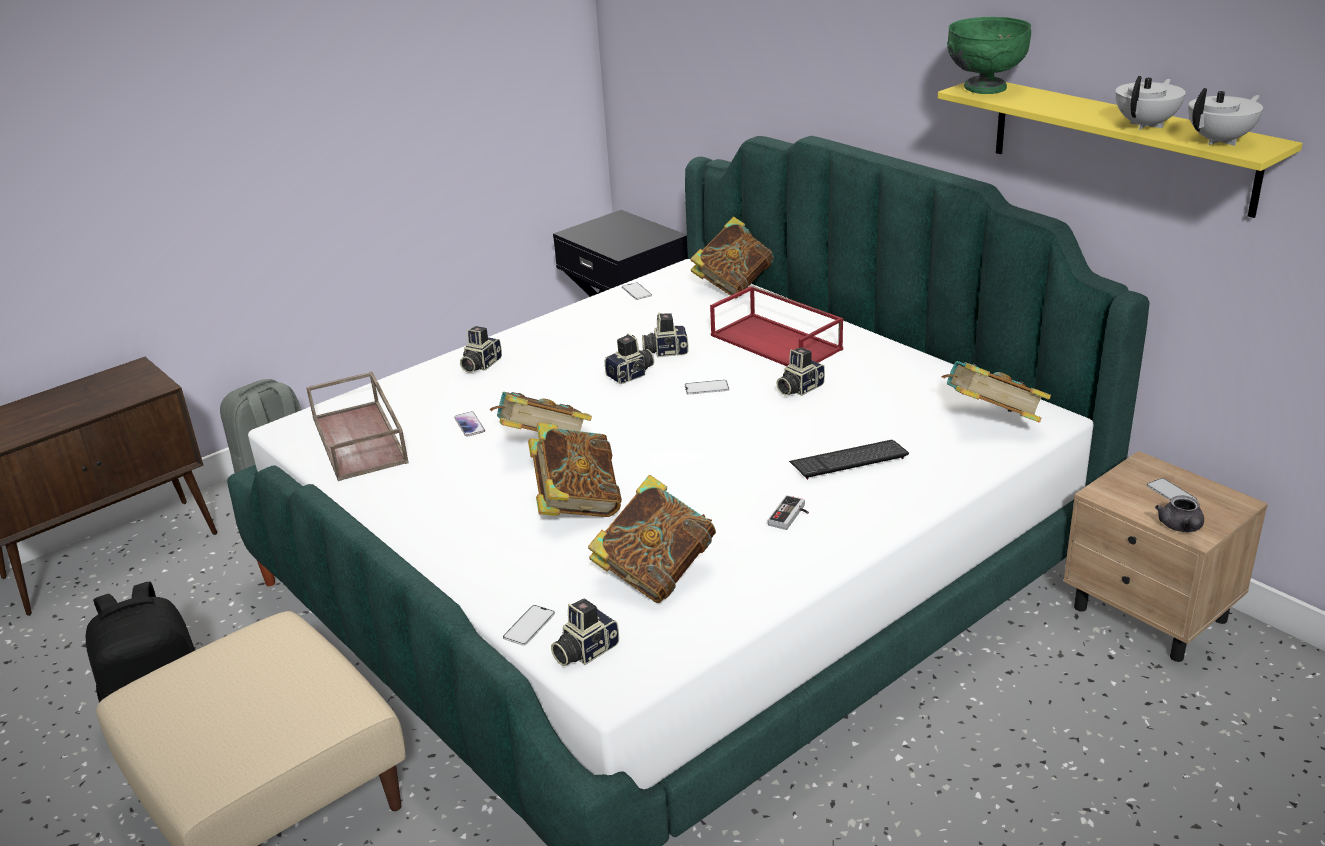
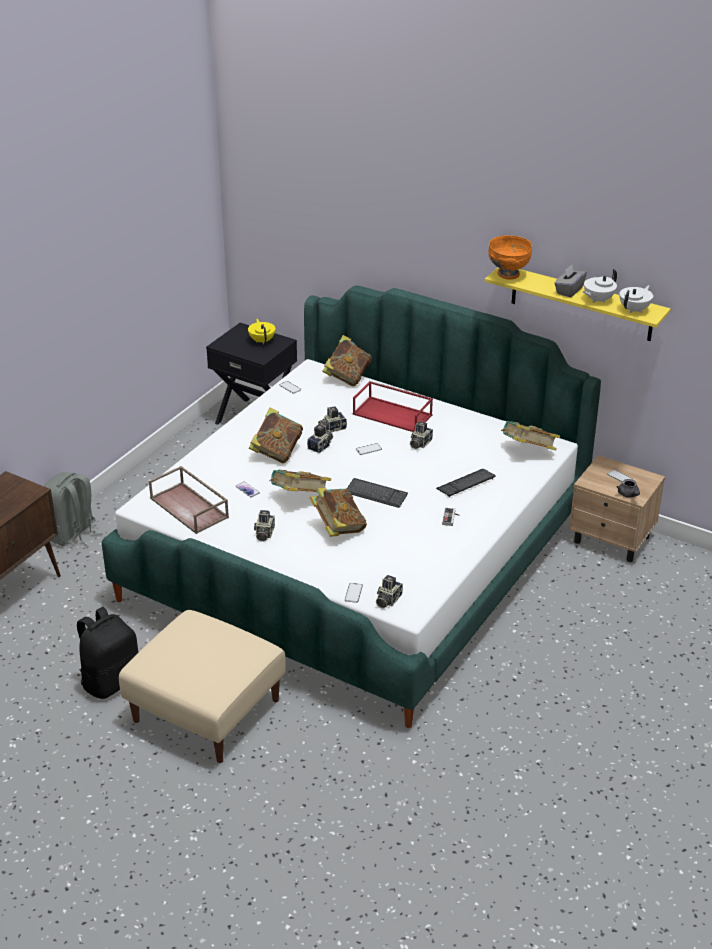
camera: 20 degrees left, 5 degrees up
camera [460,326,502,373] -> camera moved to [254,510,275,542]
book [588,475,716,603] -> book moved to [249,408,303,463]
green bowl [947,17,1031,94] -> orange bowl [488,235,532,280]
white teapot [1115,76,1186,130] -> white teapot turned 150 degrees counterclockwise [583,269,617,303]
none -> yellow teapot [248,319,275,344]
none -> keyboard [347,478,408,508]
none -> grey tissue box [554,265,587,298]

